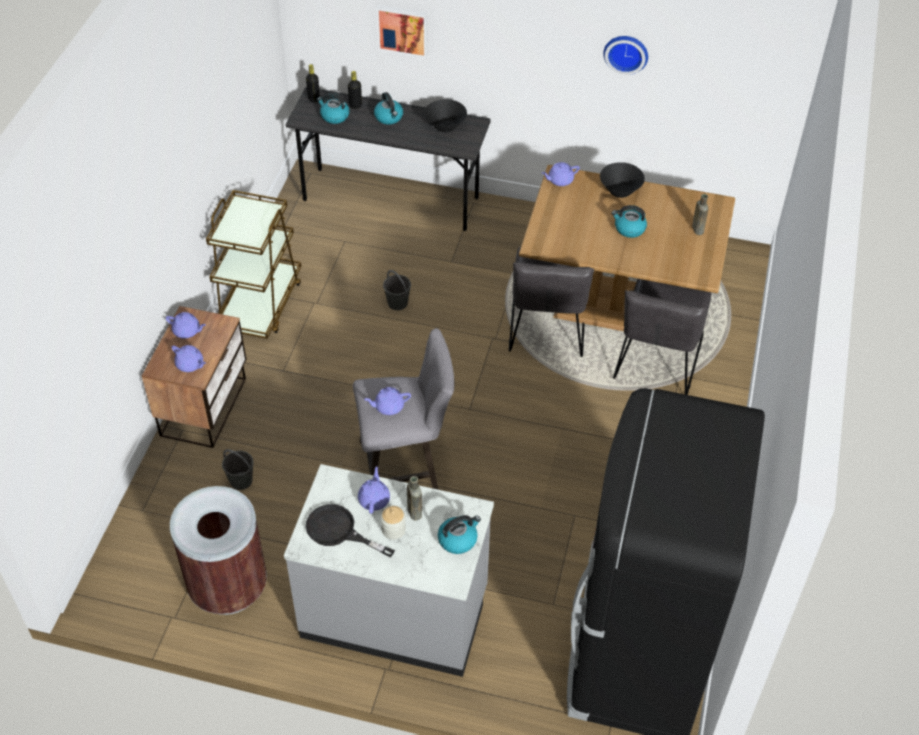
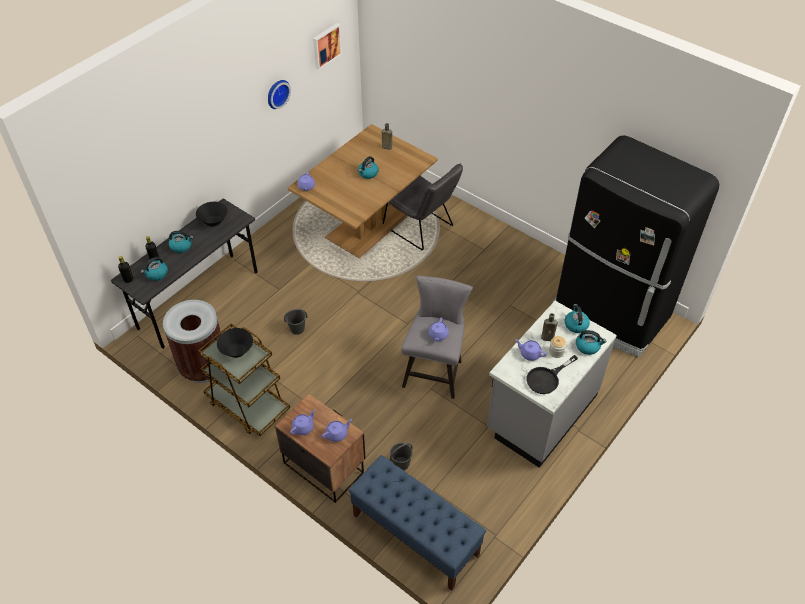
camera: 65 degrees left, 0 degrees up
brown trash can [170,486,267,615] -> brown trash can moved to [163,300,221,383]
picture [376,5,428,58] -> picture moved to [313,23,342,70]
grey chair [509,247,594,357] -> none
black bowl [600,162,645,198] -> black bowl moved to [217,328,253,358]
none -> blue bench [348,455,486,591]
none -> kettle [576,330,607,355]

